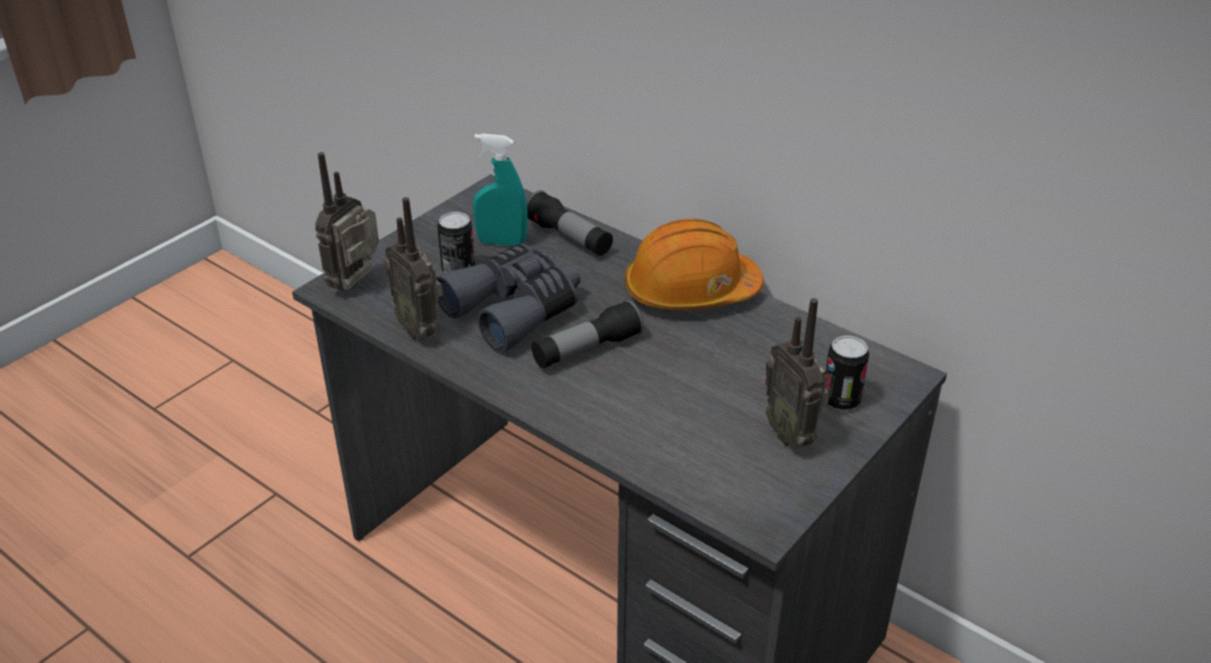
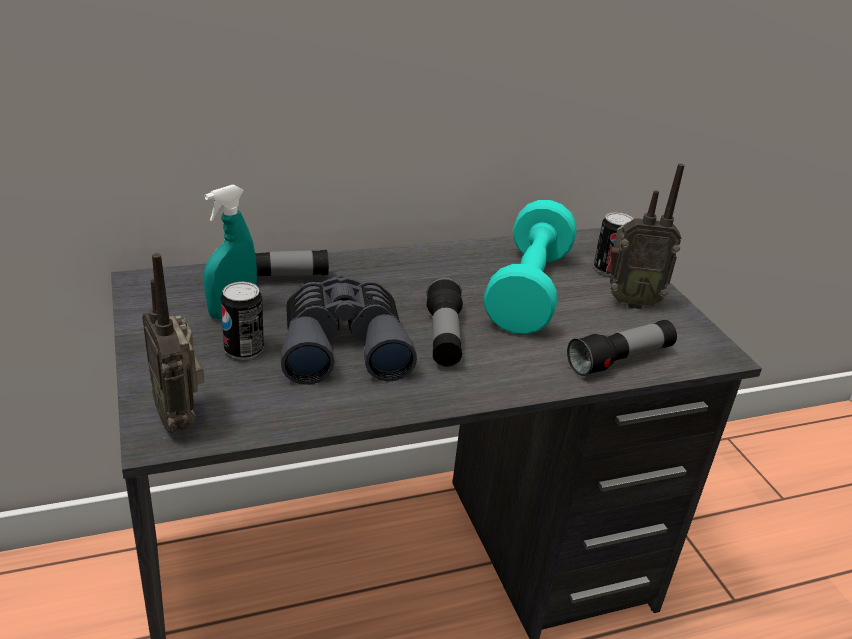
camera: 60 degrees left, 5 degrees down
radio [385,197,443,341] -> none
orange hard hat [624,219,764,310] -> none
none -> turquoise dumbbell [484,200,576,334]
none -> flashlight [567,320,677,377]

